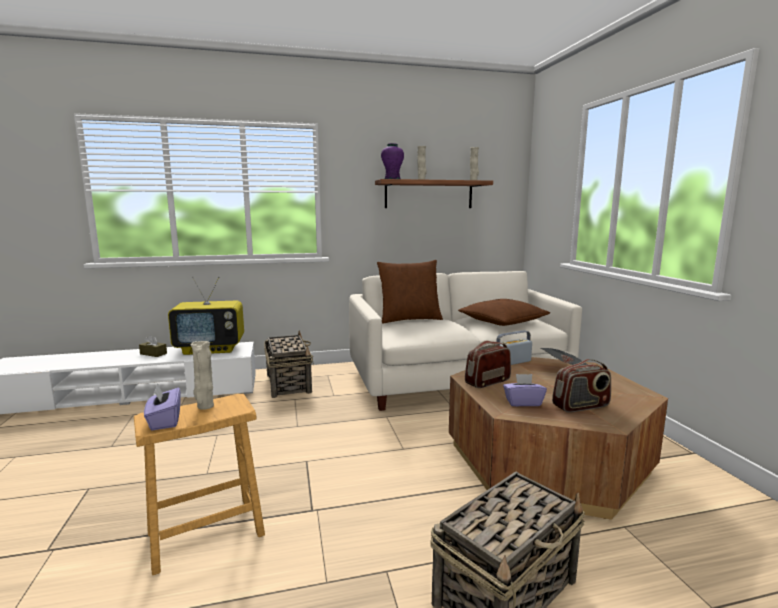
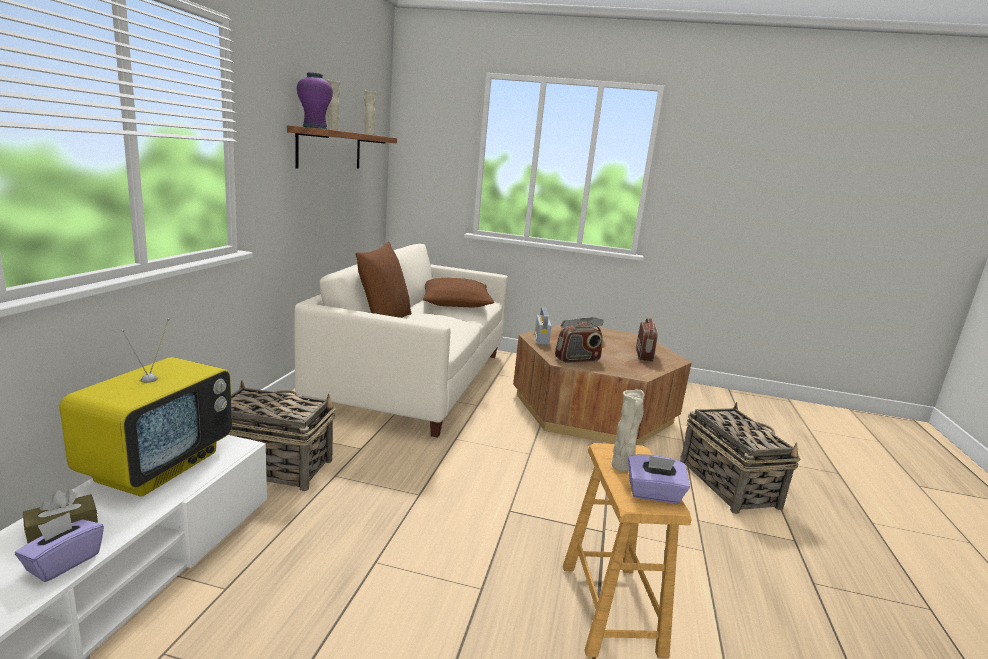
camera: 65 degrees left, 5 degrees up
radio [465,340,511,388] -> radio turned 105 degrees counterclockwise [555,322,603,363]
purple tissue box [503,374,547,406] -> purple tissue box moved to [15,512,104,582]

